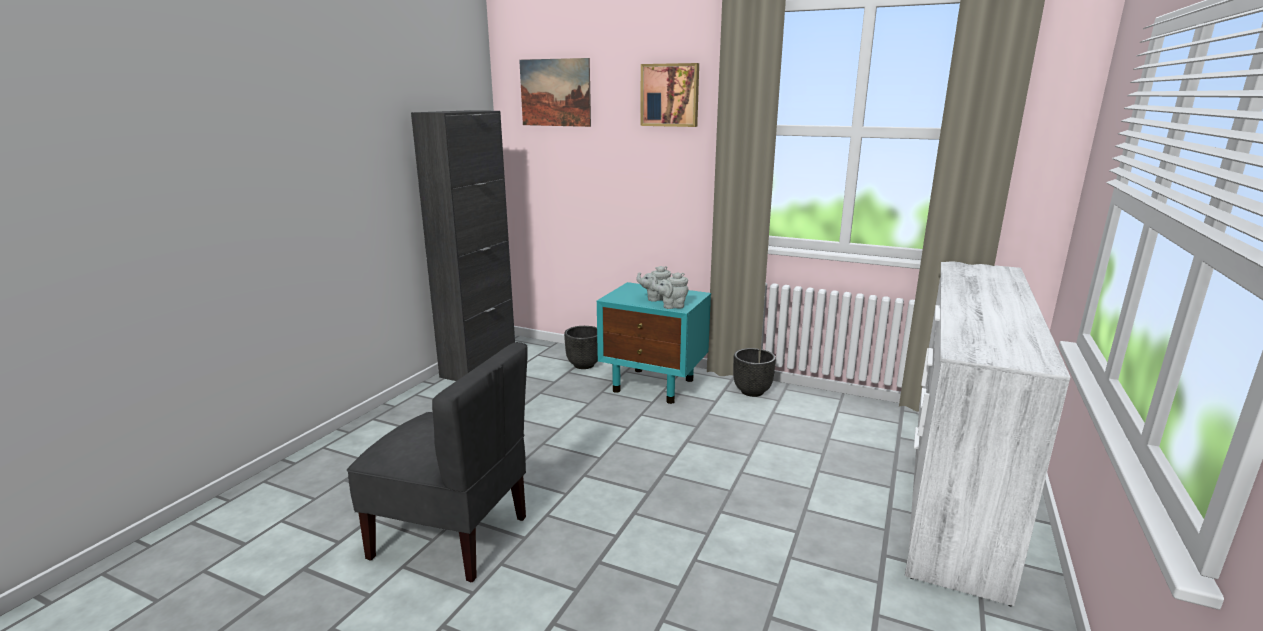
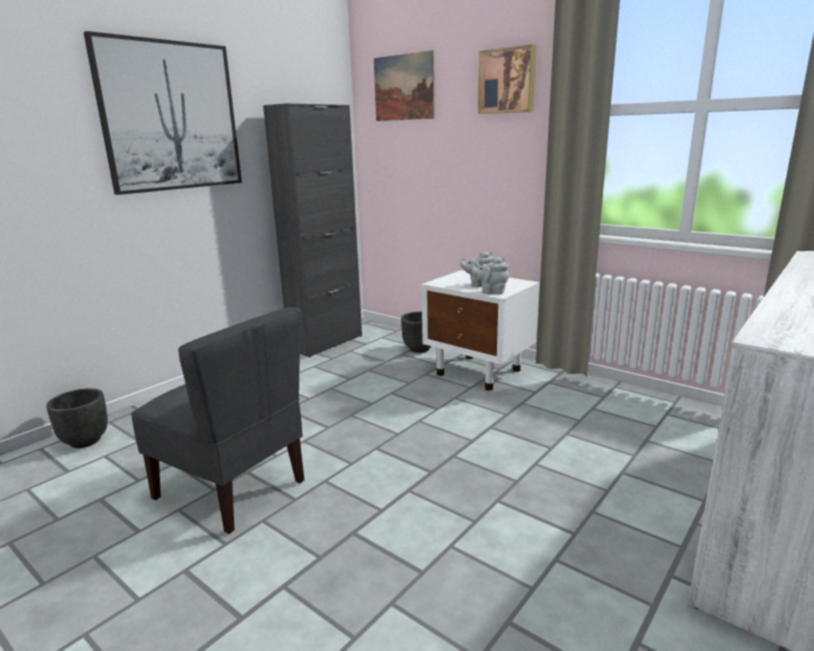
camera: 15 degrees right, 0 degrees up
turquoise nightstand [597,282,711,404] -> white nightstand [422,270,540,390]
black planter [733,348,776,397] -> black planter moved to [46,388,108,448]
none -> picture [83,31,242,195]

